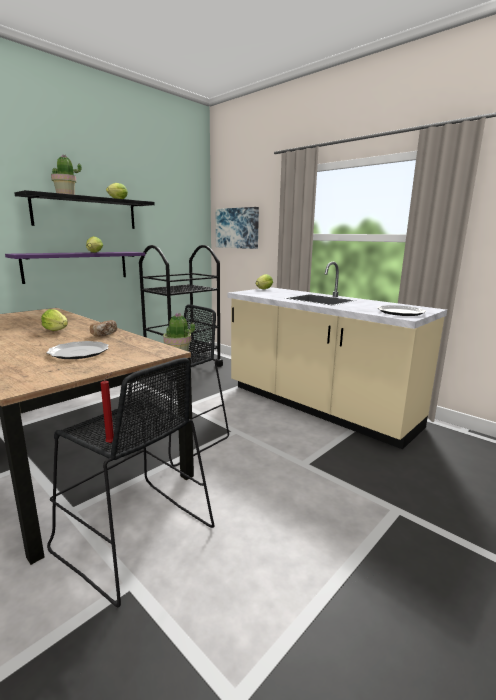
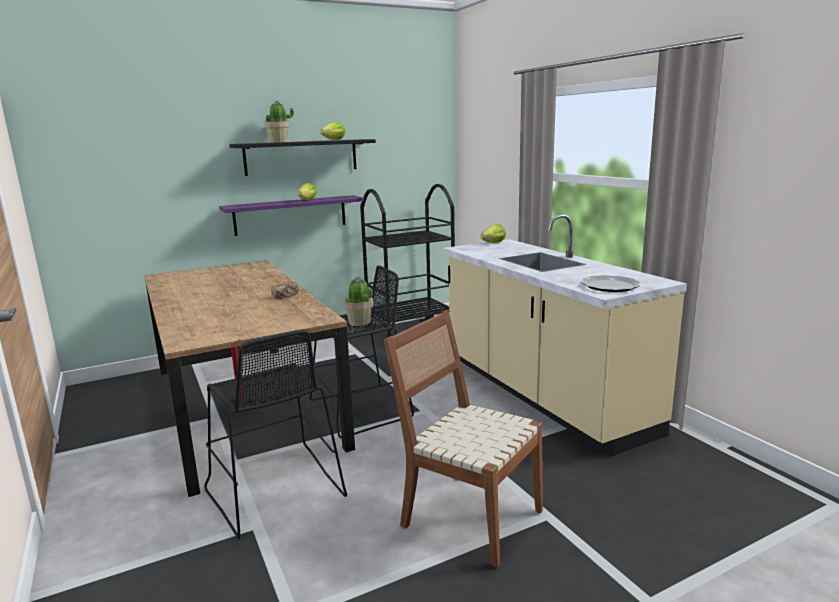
camera: 20 degrees right, 0 degrees up
lettuce [41,309,68,331] -> none
plate [46,341,109,359] -> none
picture [216,207,259,249] -> none
none -> chair [384,310,543,568]

